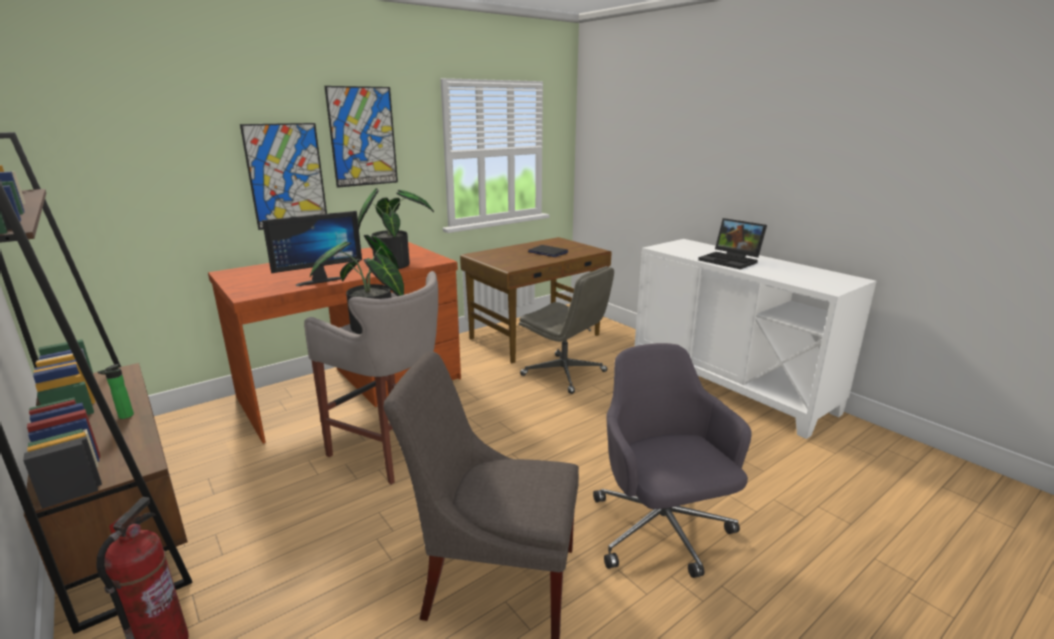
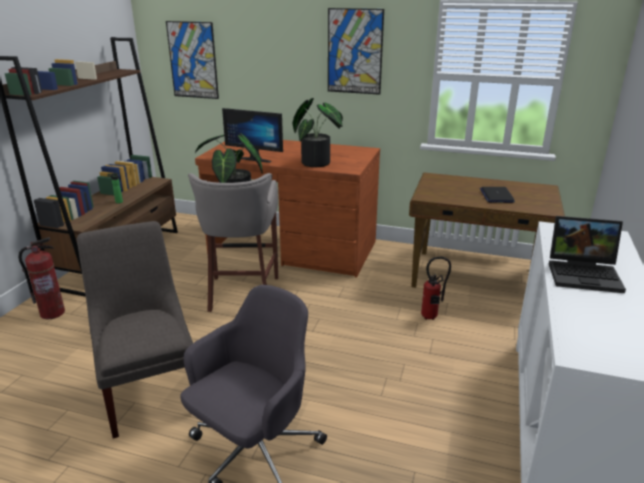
camera: 55 degrees right, 5 degrees up
picture [240,123,327,230] -> picture moved to [166,21,219,99]
grey office chair [519,266,614,394] -> fire extinguisher [421,257,451,320]
laptop [698,218,767,270] -> laptop turned 90 degrees counterclockwise [549,216,626,293]

